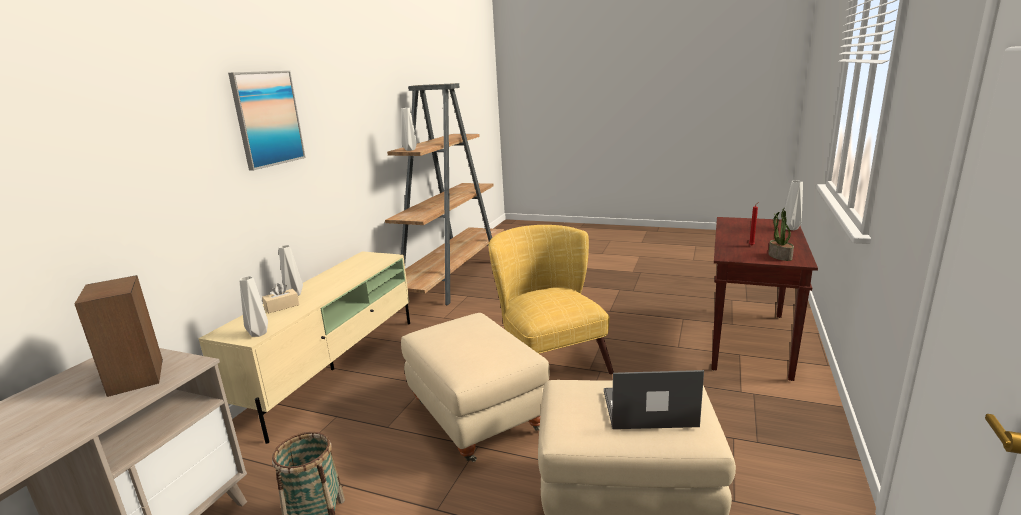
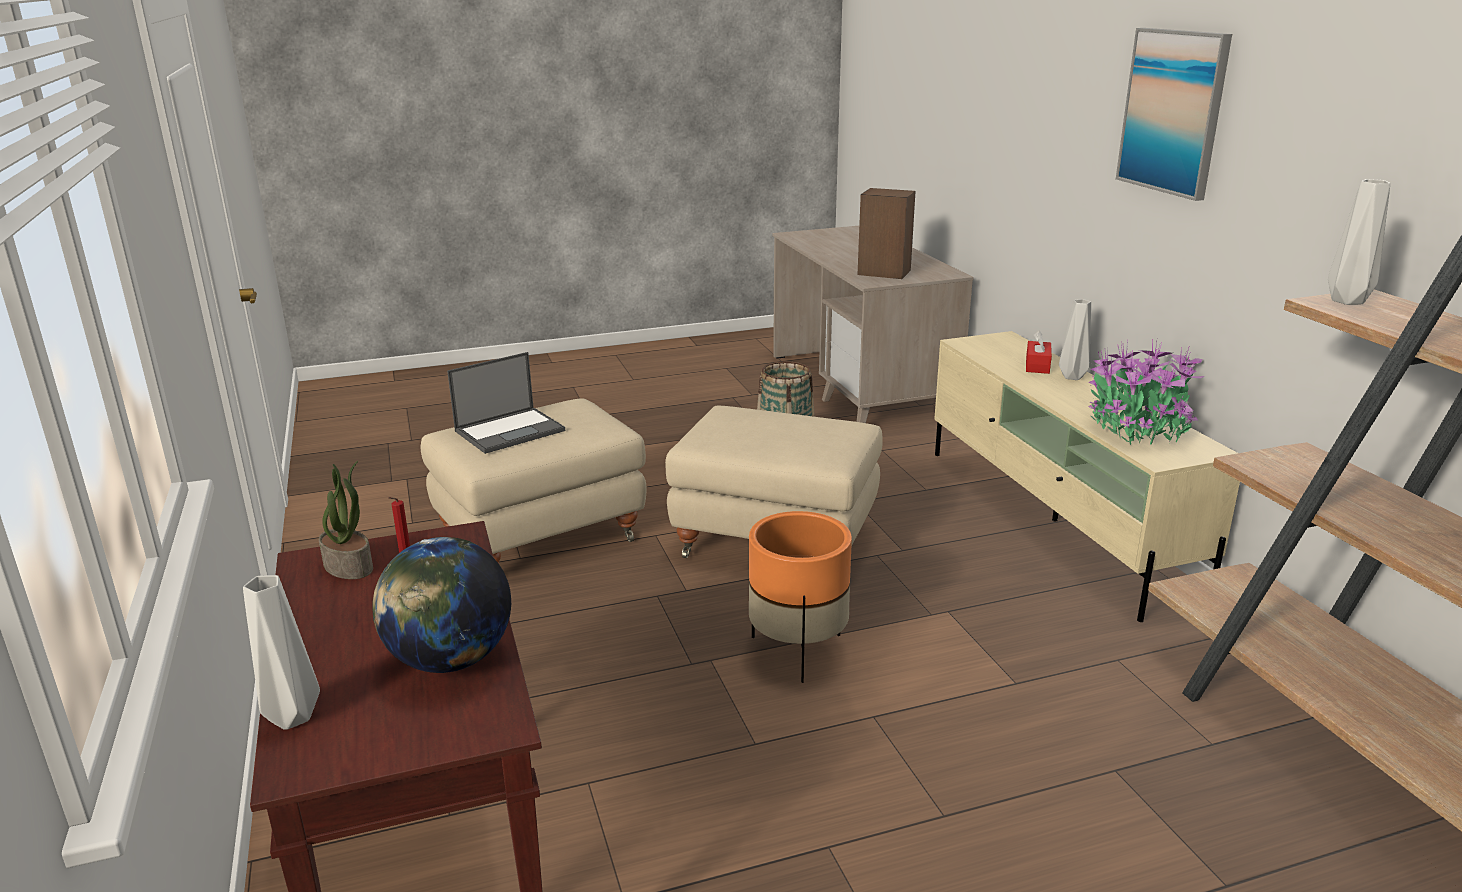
camera: 140 degrees right, 5 degrees up
grey vase [239,276,268,337] -> none
beige tissue box [262,283,299,313] -> red tissue box [1026,331,1052,374]
yellow armchair [488,225,614,374] -> orange planter [749,511,852,683]
none -> globe [372,537,511,673]
none -> potted plant [1088,339,1205,445]

